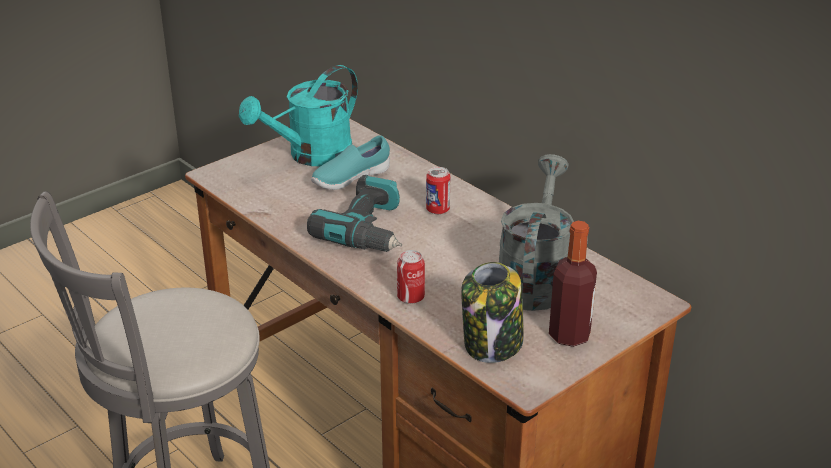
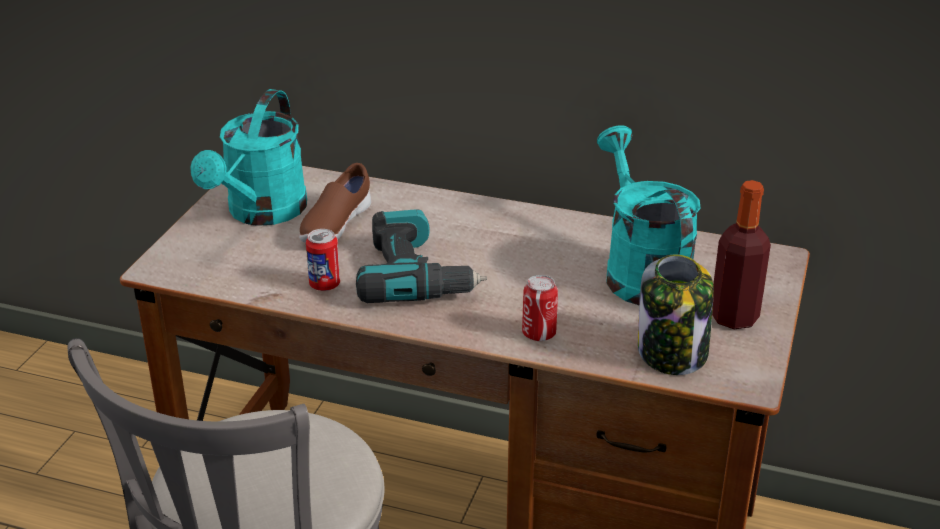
camera: 30 degrees left, 0 degrees up
turquoise shoe [311,135,390,190] -> brown shoe [299,163,371,242]
can [426,167,450,214] -> can moved to [306,229,340,291]
grey watering can [499,154,574,311] -> turquoise watering can [597,125,701,305]

